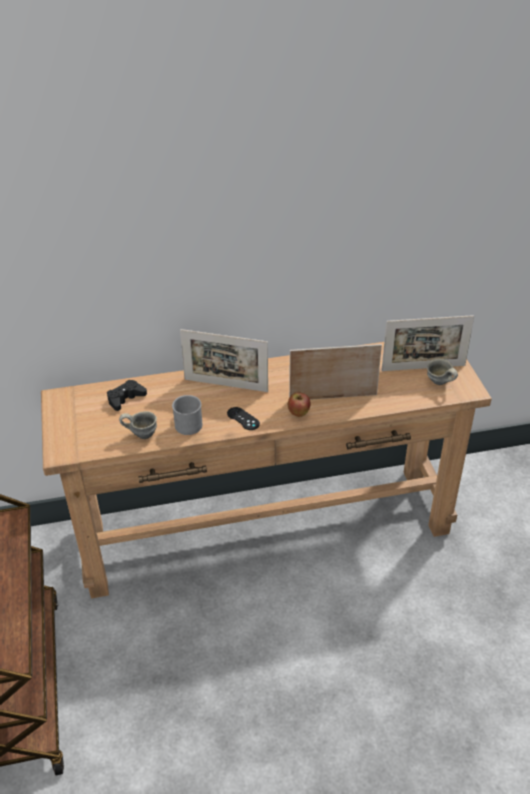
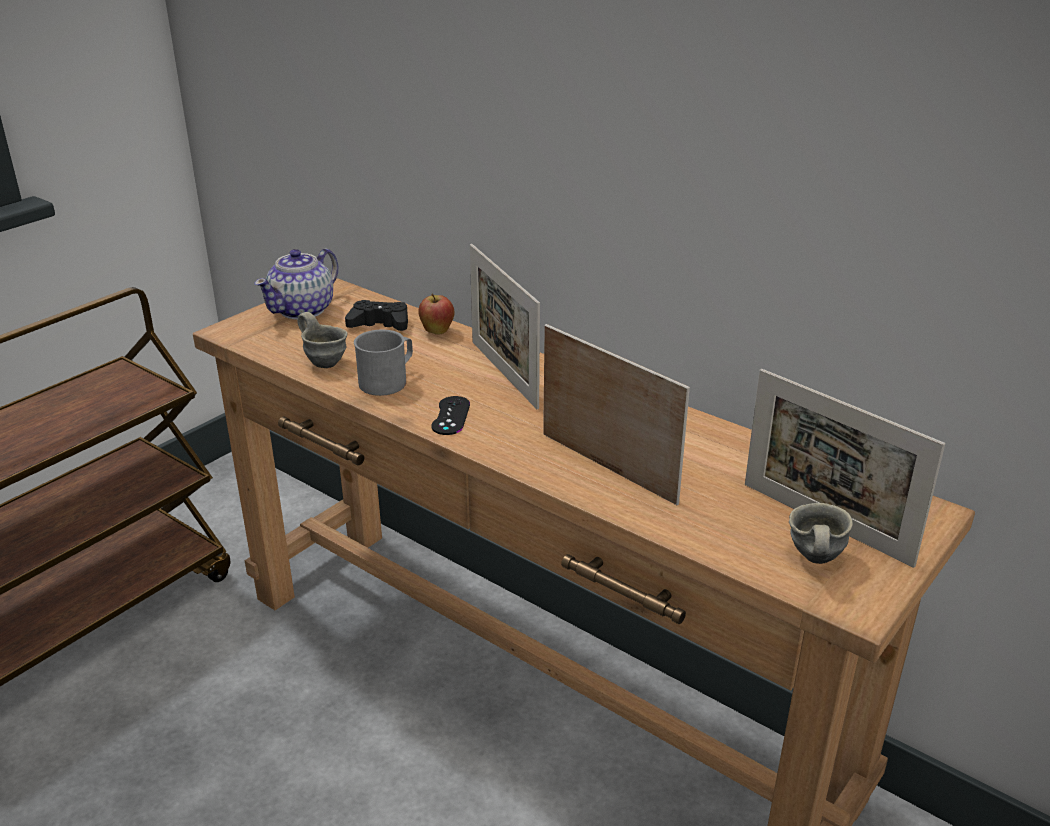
camera: 50 degrees right, 10 degrees down
apple [288,392,310,417] -> apple moved to [418,294,455,335]
none -> teapot [254,248,339,320]

